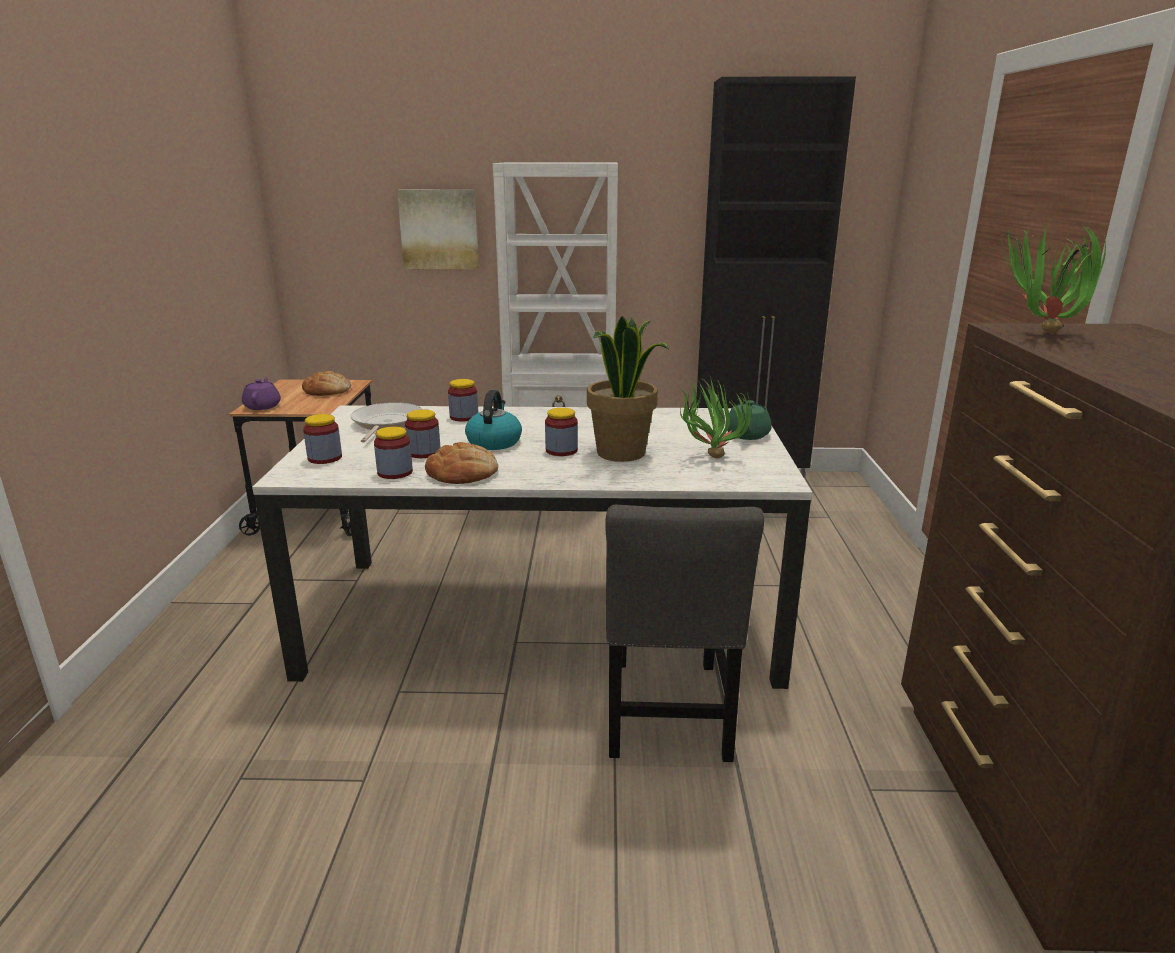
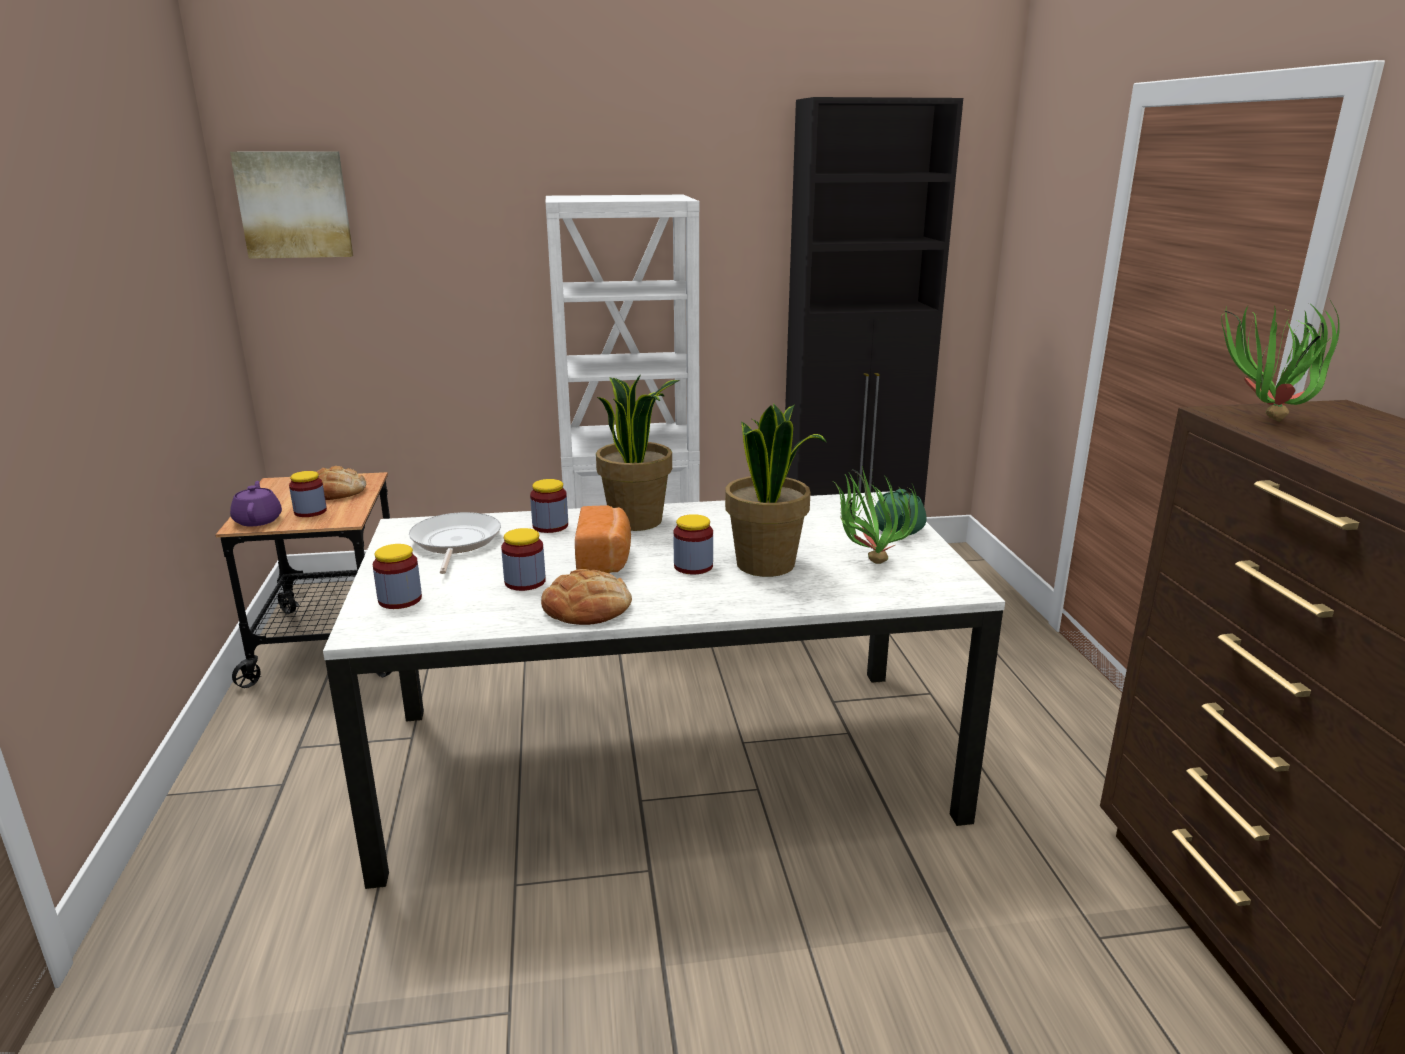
camera: 10 degrees left, 0 degrees up
jar [374,427,413,479] -> jar moved to [289,471,327,517]
picture [397,190,479,269] -> picture moved to [230,151,353,259]
kettle [465,390,522,450] -> bread [575,505,631,573]
grey chair [605,505,764,762] -> none
none -> potted plant [596,374,679,531]

